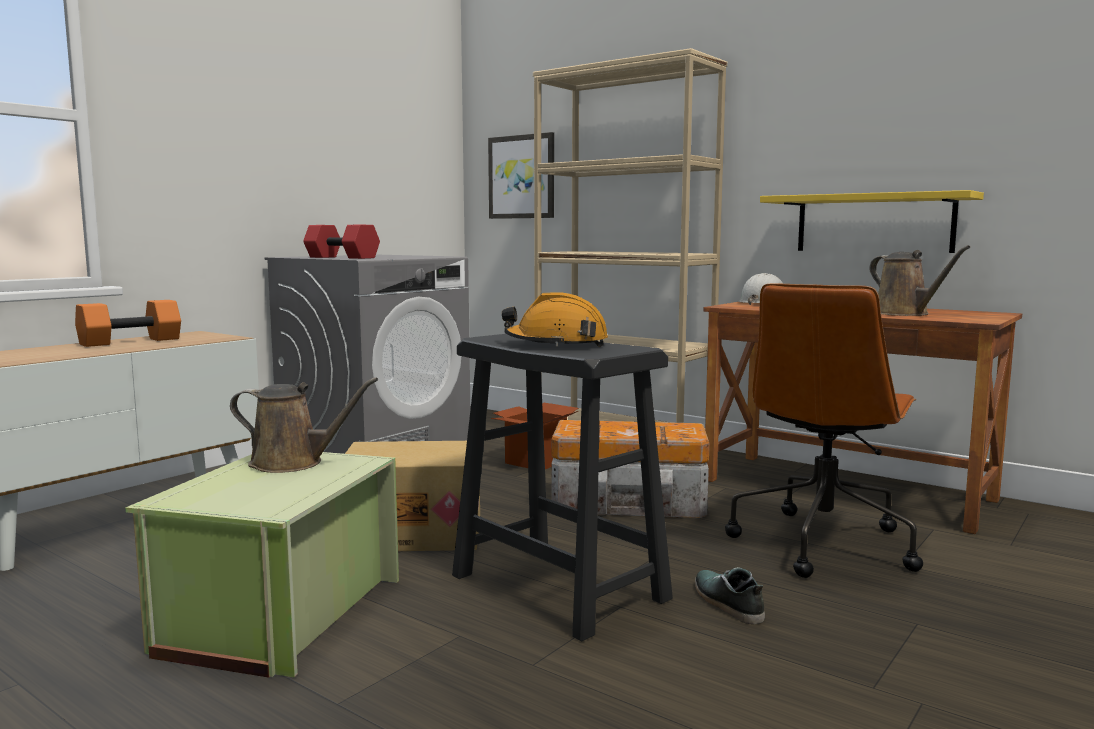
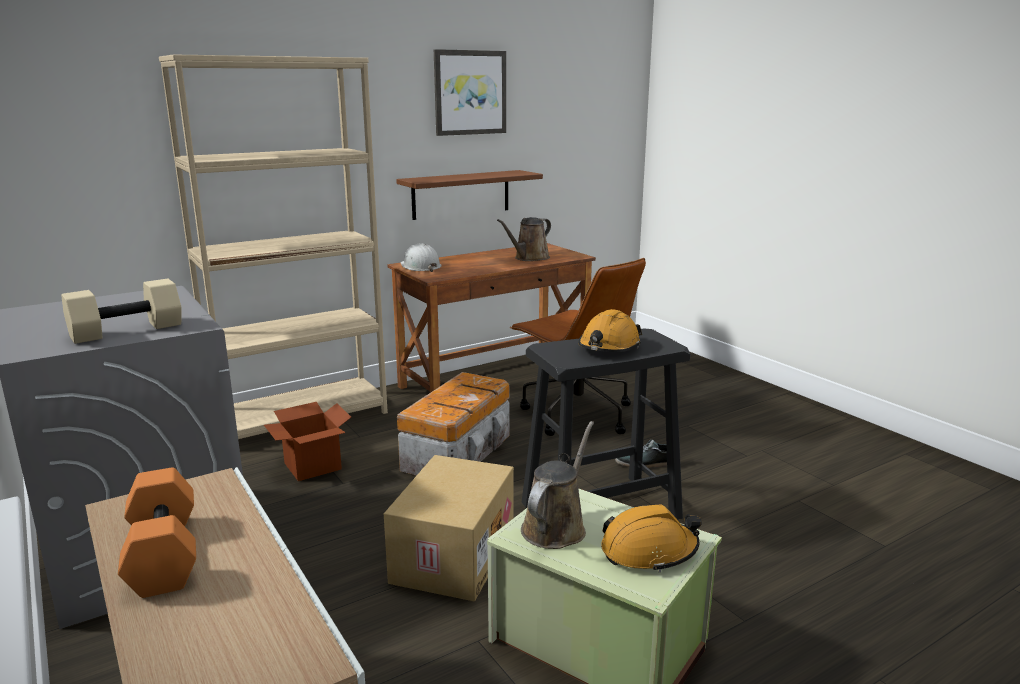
camera: 70 degrees left, 10 degrees up
red dumbbell [303,225,380,259] -> beige dumbbell [61,278,181,344]
picture [488,132,554,219] -> picture moved to [434,49,506,136]
yellow shelf [760,190,984,253] -> brown shelf [396,170,543,220]
brown watering can [869,245,970,316] -> brown watering can turned 135 degrees clockwise [497,217,551,261]
none -> orange hard hat [601,504,702,572]

